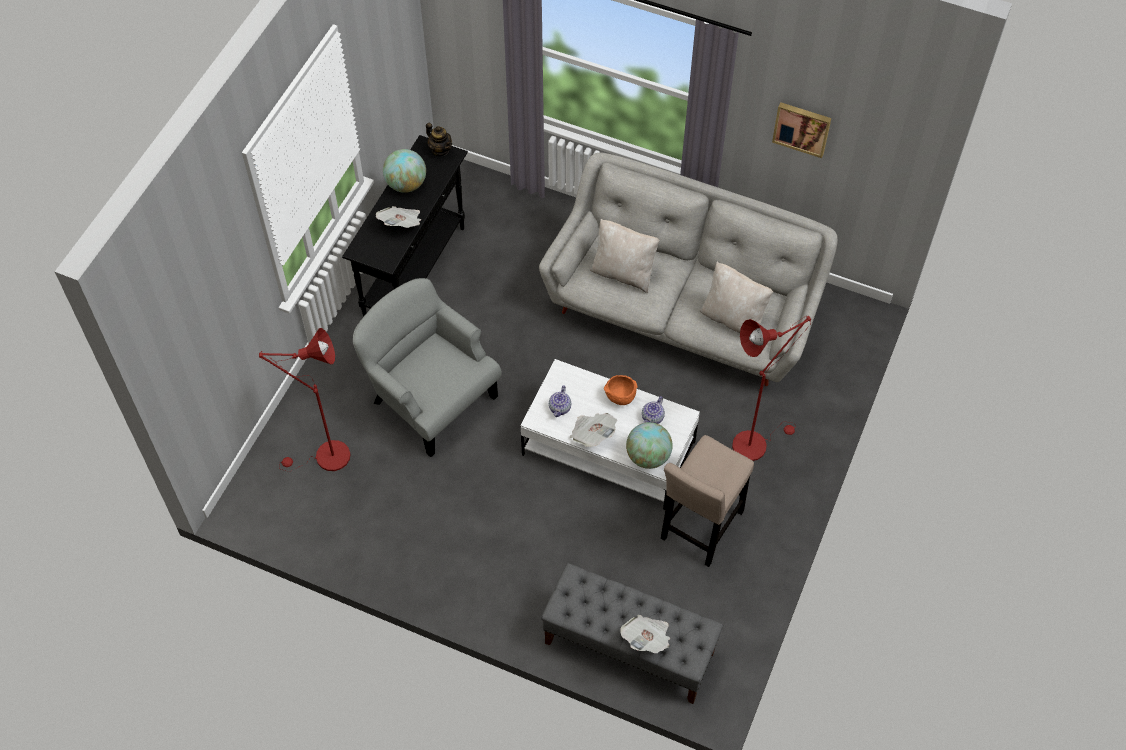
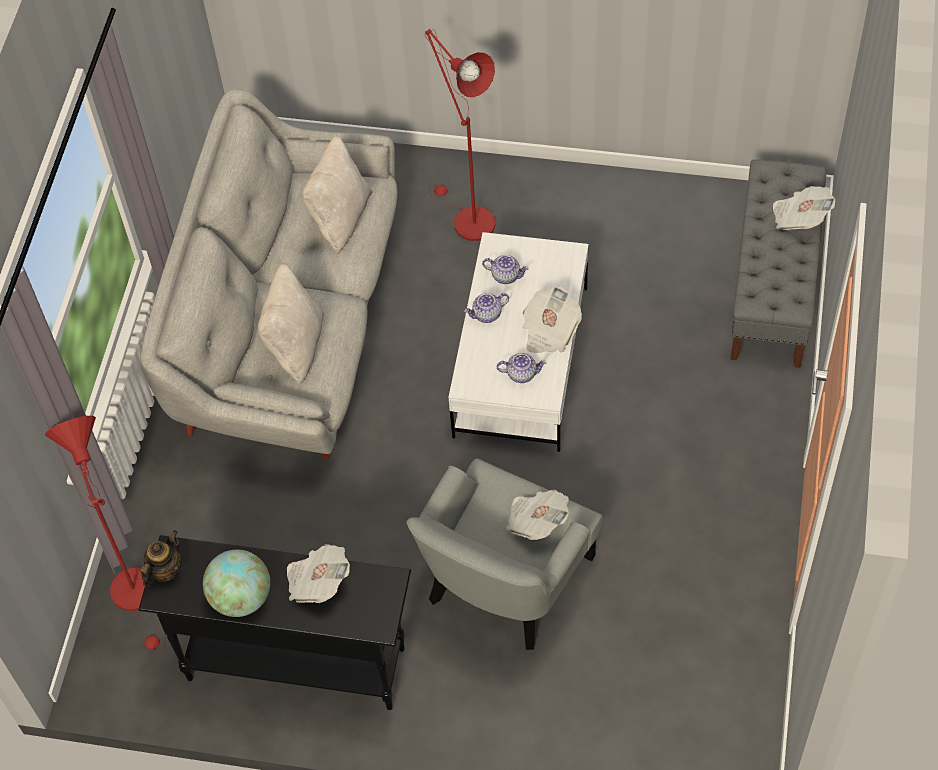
camera: 100 degrees left, 0 degrees up
red floor lamp [259,328,351,472] -> red floor lamp moved to [45,416,166,652]
orange bowl [604,375,637,405] -> teapot [464,293,509,323]
globe [626,422,673,469] -> none
beige stool [661,435,754,567] -> none
picture [772,102,832,158] -> none
none -> newspaper [506,490,569,540]

